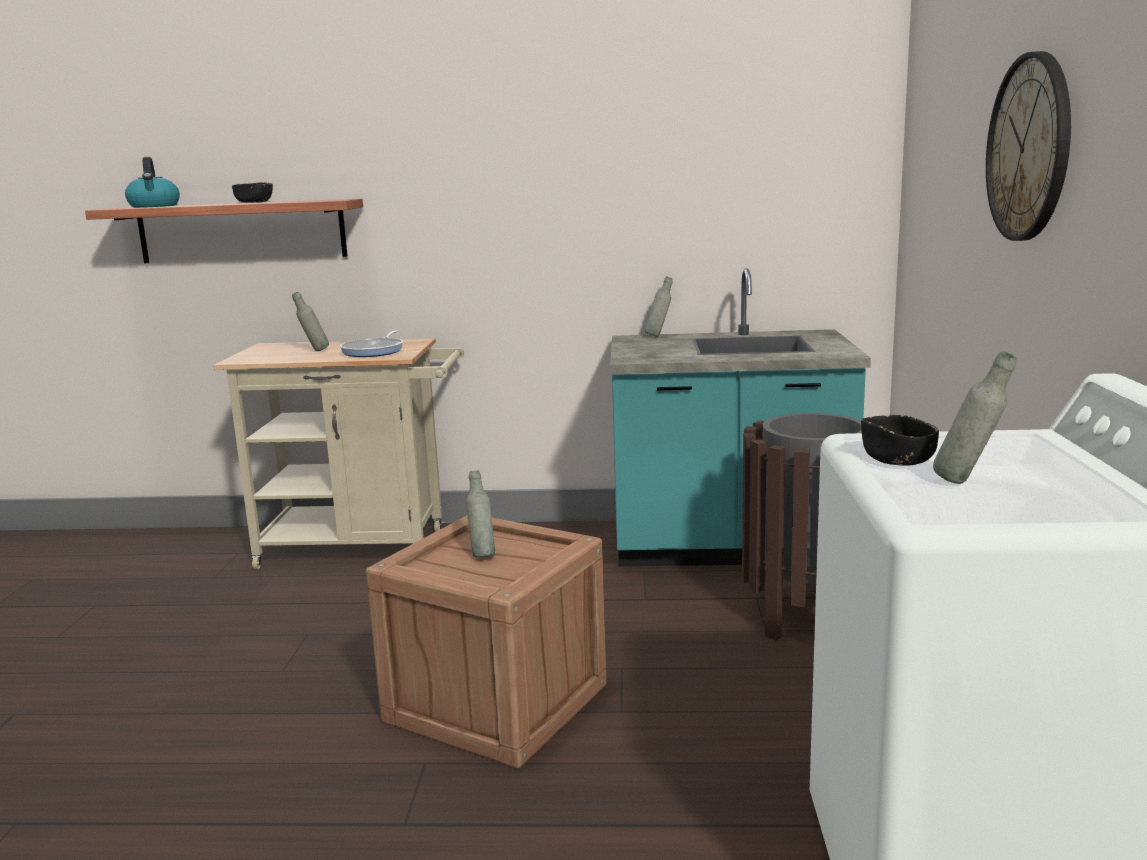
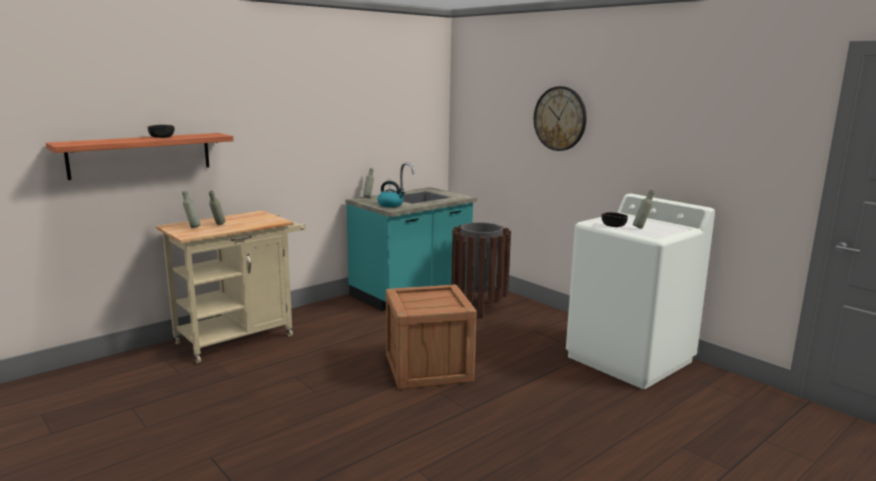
camera: 45 degrees left, 0 degrees up
kettle [125,157,180,208] -> kettle moved to [377,181,405,207]
frying pan [340,330,403,357] -> none
grey bottle [466,471,495,558] -> grey bottle moved to [182,191,200,228]

